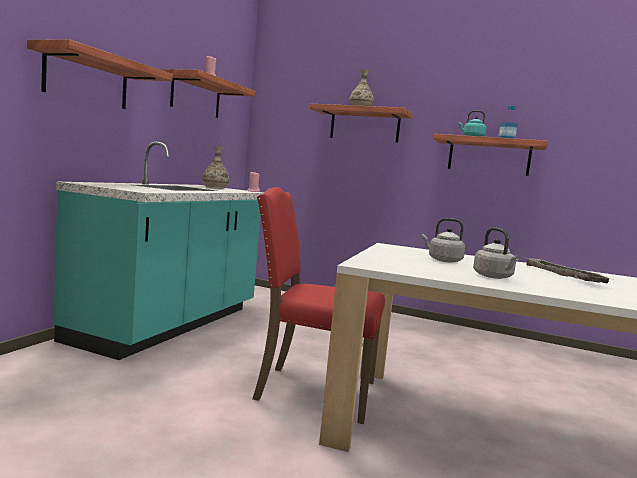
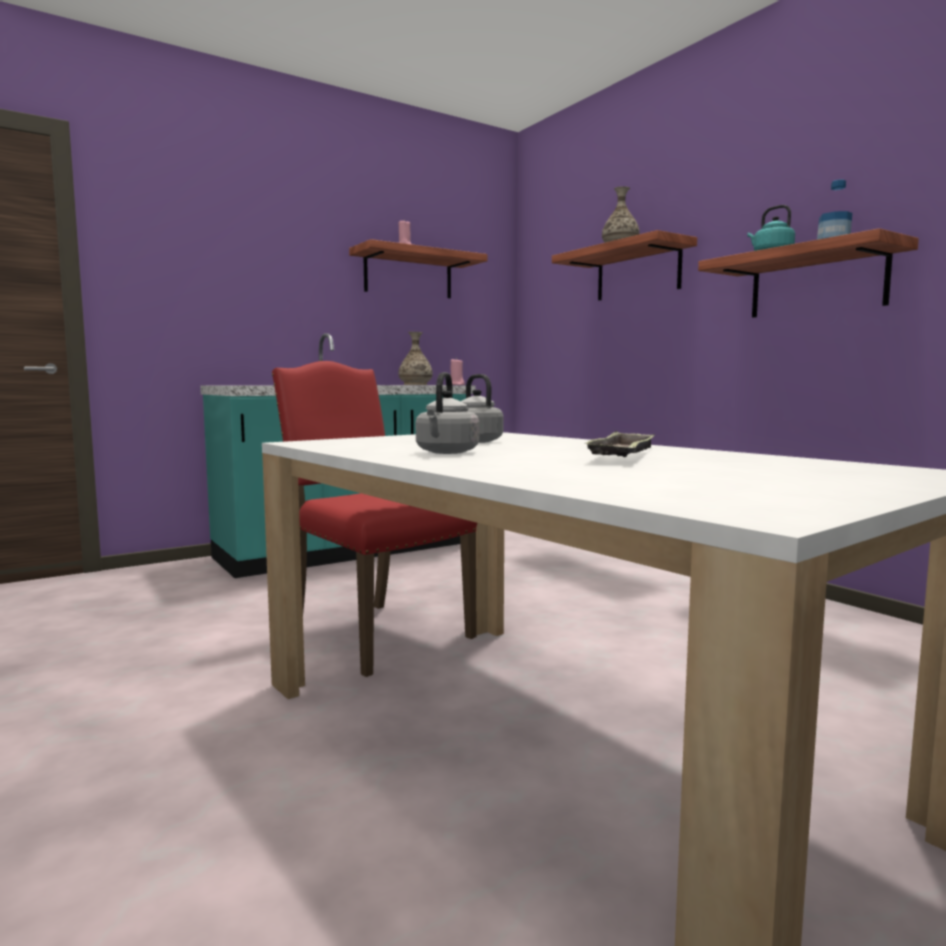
camera: 35 degrees right, 0 degrees up
shelf [27,39,173,109] -> none

